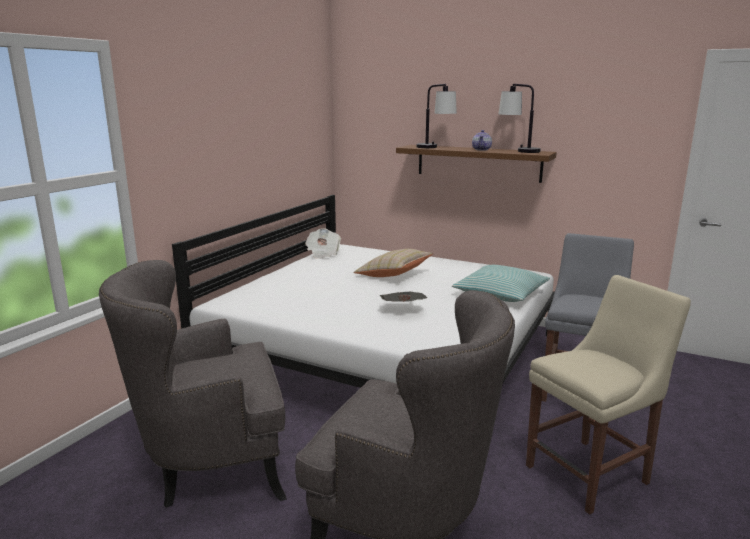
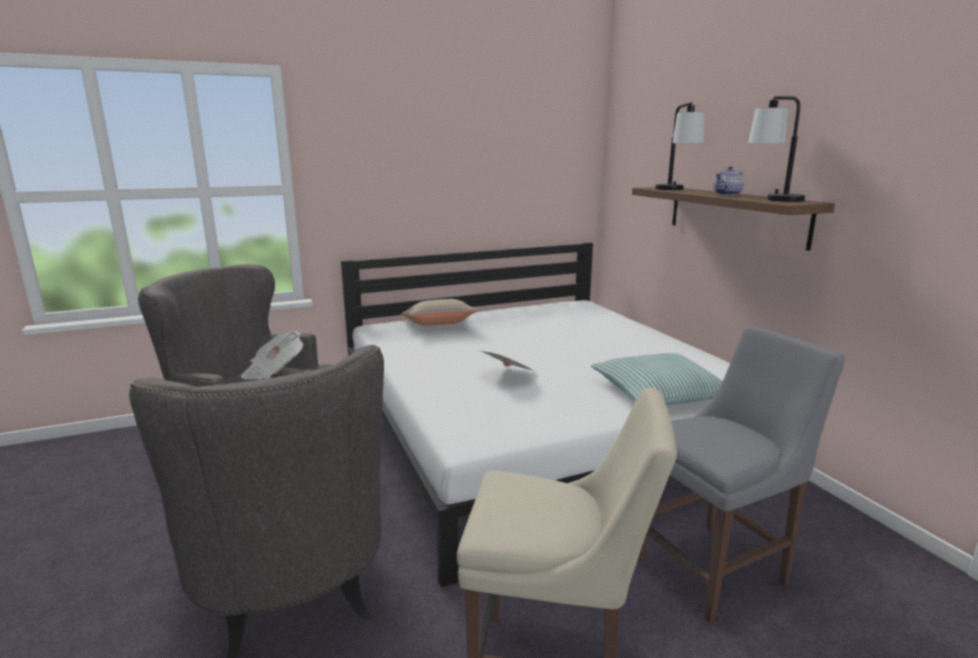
camera: 40 degrees right, 0 degrees up
newspaper [305,228,341,259] -> newspaper moved to [241,331,303,380]
beige pillow [353,249,433,277] -> beige pillow moved to [401,299,479,326]

